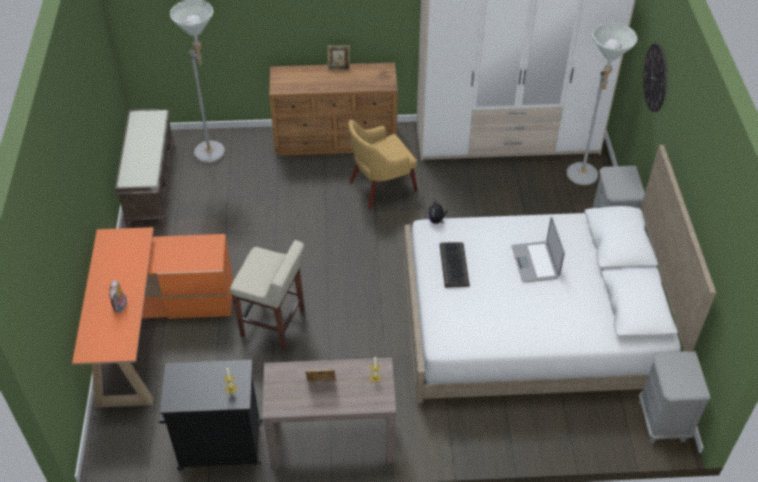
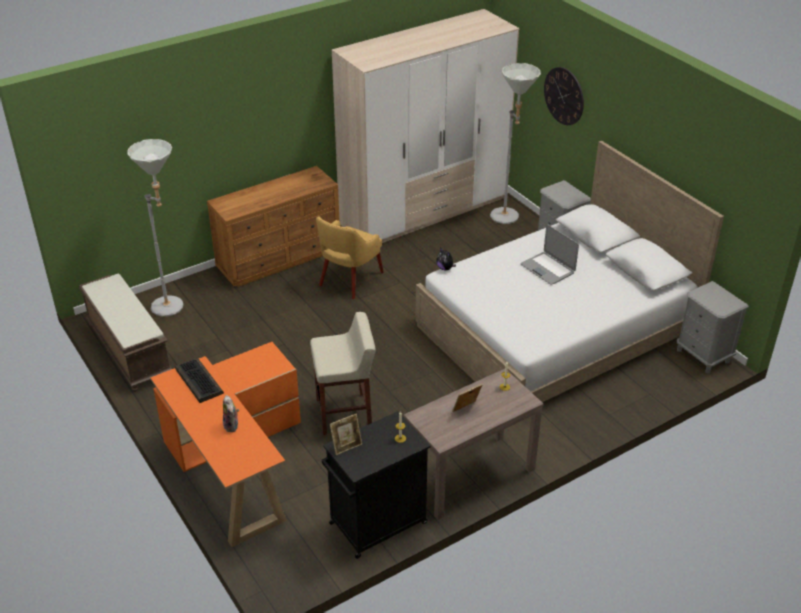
camera: 30 degrees left, 10 degrees down
picture frame [328,45,350,71] -> picture frame moved to [330,414,362,455]
keyboard [440,242,470,288] -> keyboard moved to [175,358,224,403]

